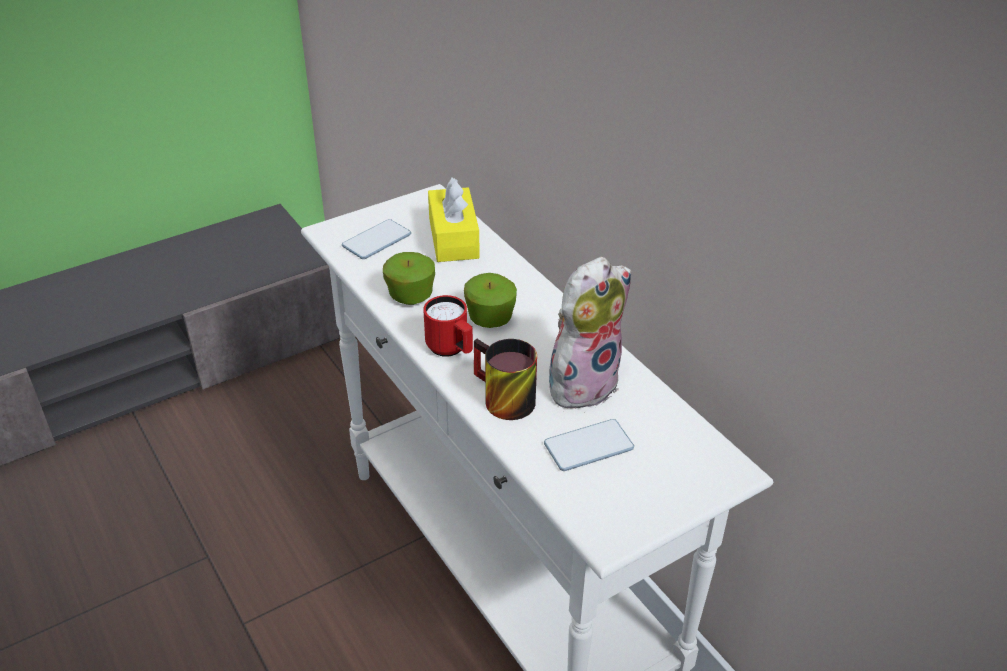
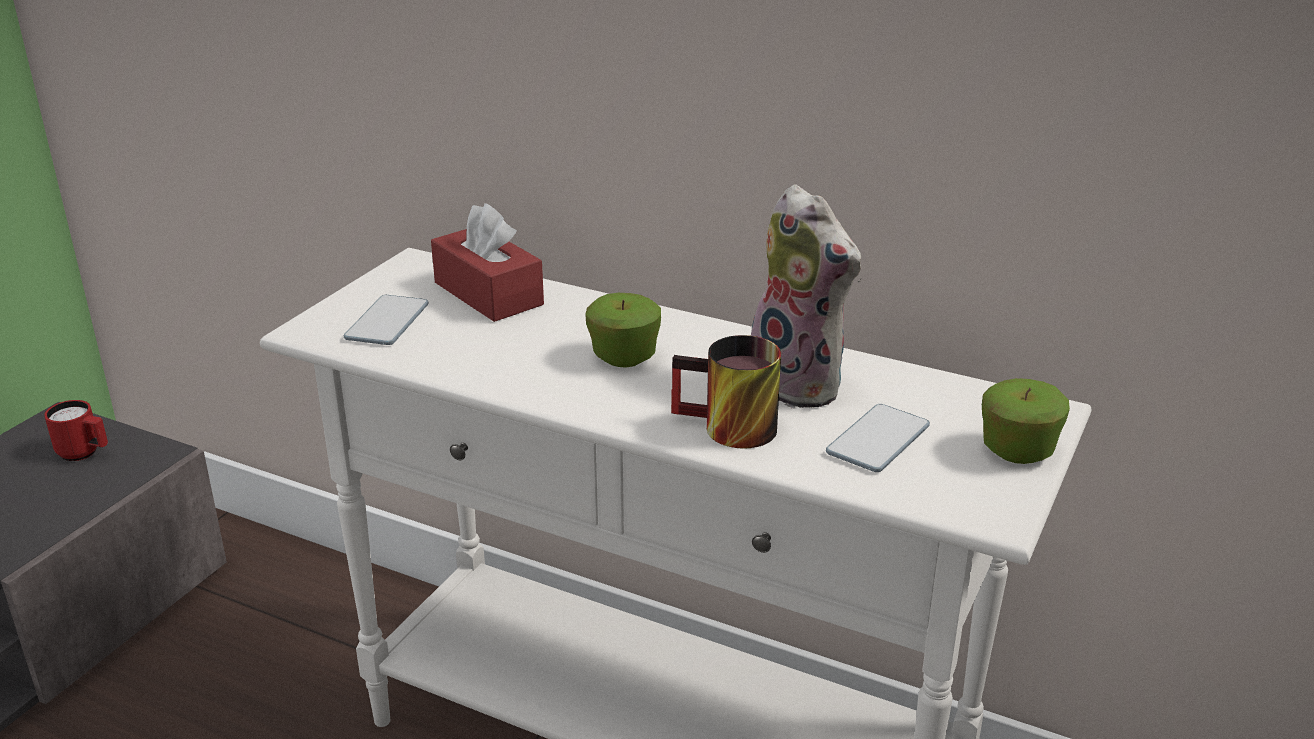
camera: 30 degrees left, 10 degrees down
apple [383,252,435,305] -> apple moved to [982,378,1070,464]
red mug [423,295,473,357] -> red mug moved to [44,400,108,461]
yellow tissue box [428,178,480,262] -> red tissue box [431,203,544,322]
plush toy [549,257,632,408] -> plush toy turned 120 degrees clockwise [751,185,861,409]

